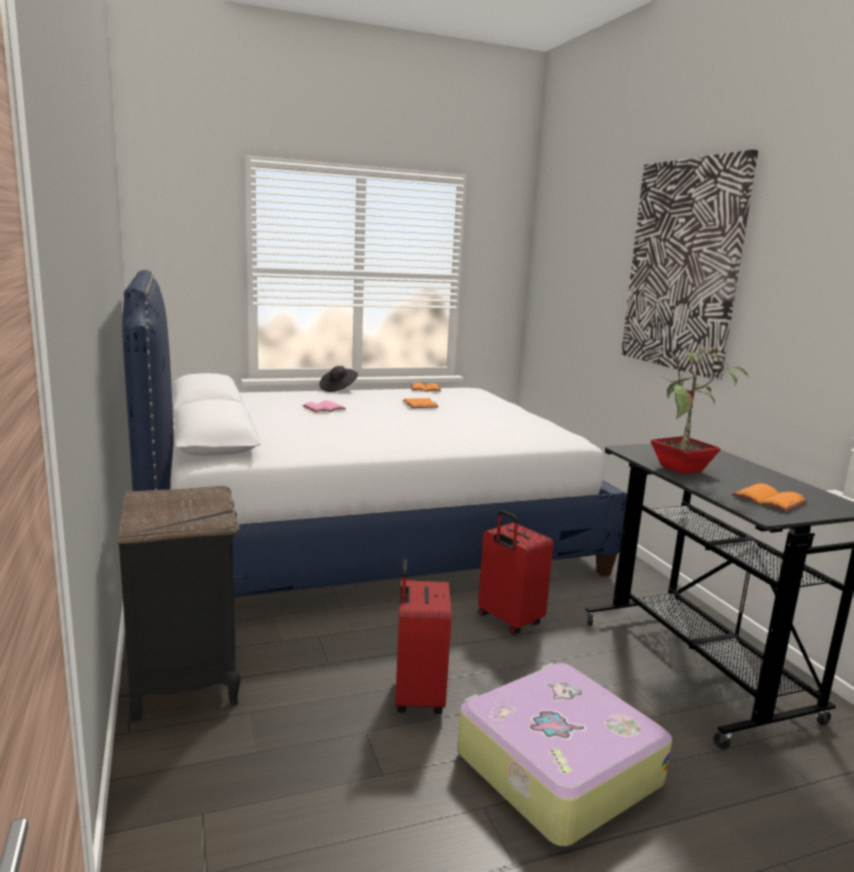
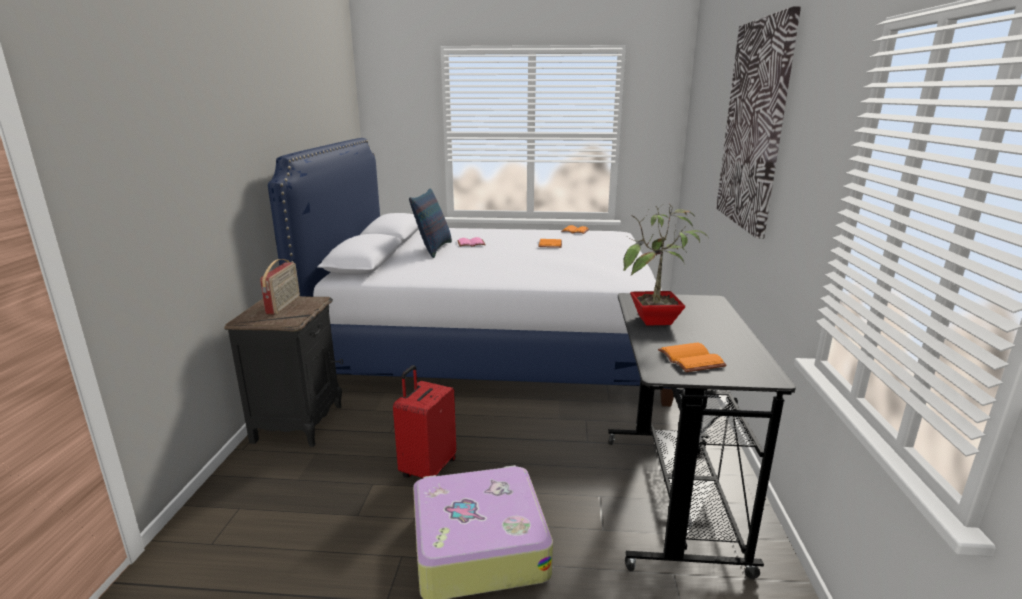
camera: 25 degrees right, 5 degrees up
black hat [319,366,358,392] -> none
red suitcase [478,510,553,634] -> none
none -> radio [260,259,300,315]
none -> blue pillow [409,189,452,258]

